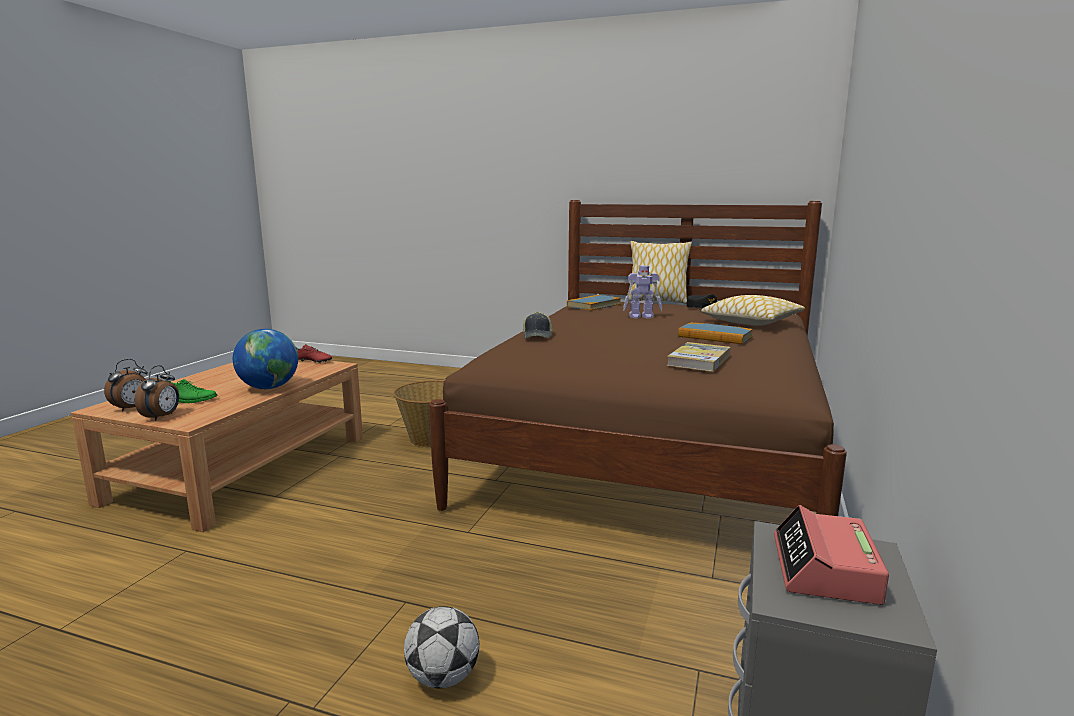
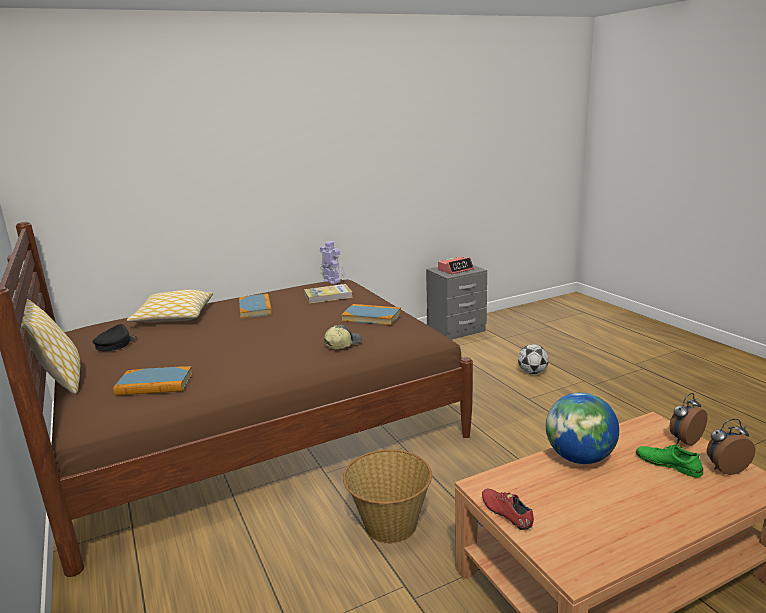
camera: 135 degrees left, 5 degrees up
toy robot [623,266,663,319] -> toy robot moved to [320,241,345,284]
none -> book [341,304,401,325]

